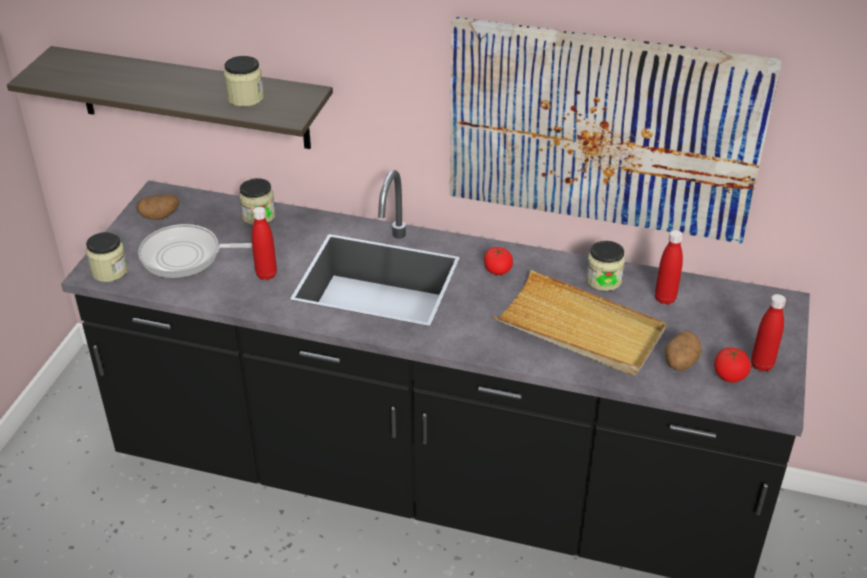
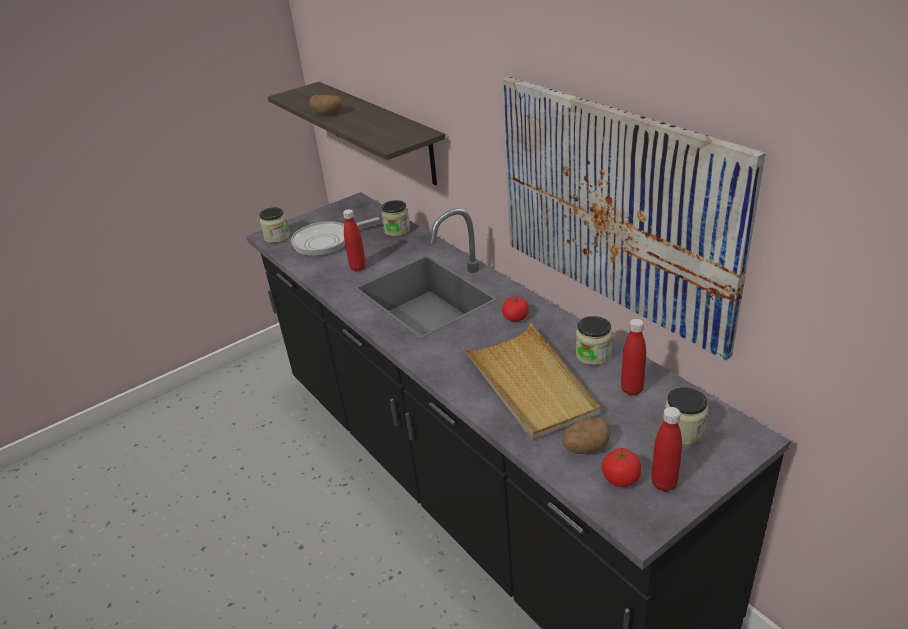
camera: 40 degrees right, 5 degrees down
potato [136,194,179,220] -> potato moved to [309,95,343,115]
frying pan [138,224,252,278] -> frying pan turned 60 degrees counterclockwise [291,217,379,256]
jar [224,56,264,107] -> jar moved to [663,387,708,445]

